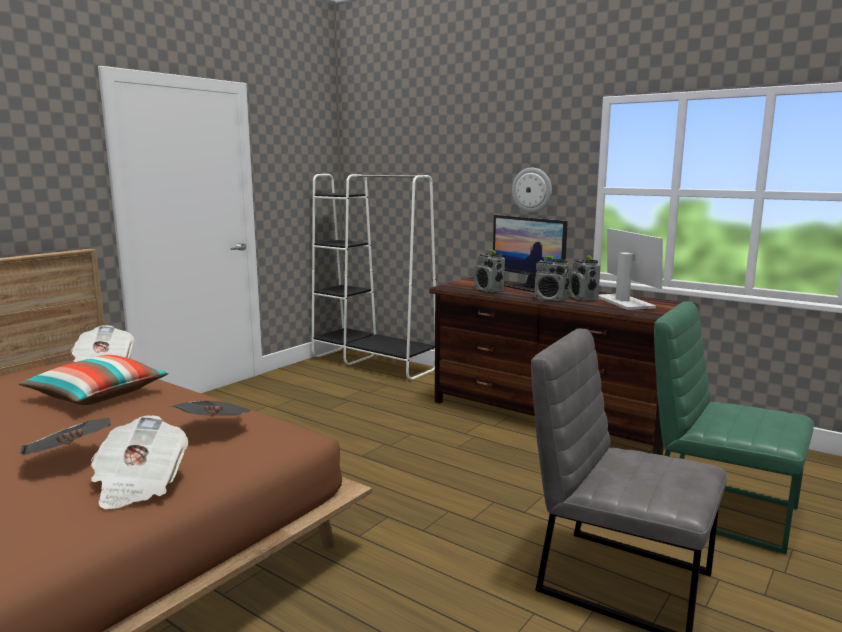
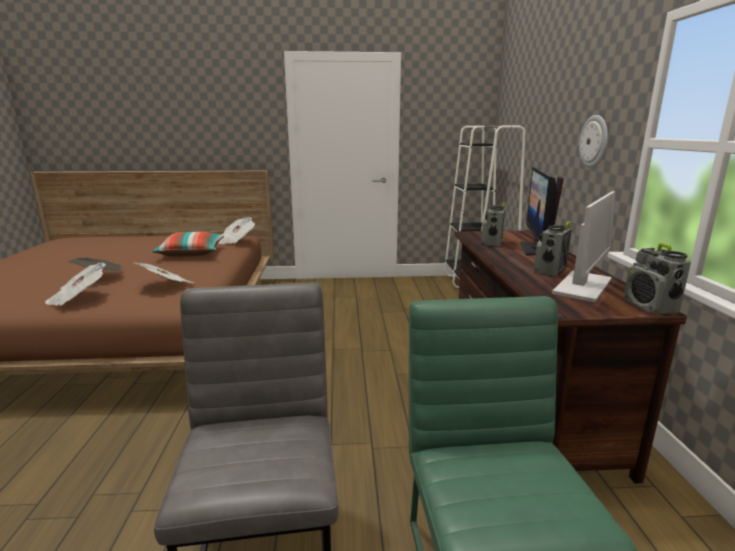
camera: 50 degrees right, 5 degrees up
radio [534,256,569,301] -> radio moved to [624,243,691,314]

